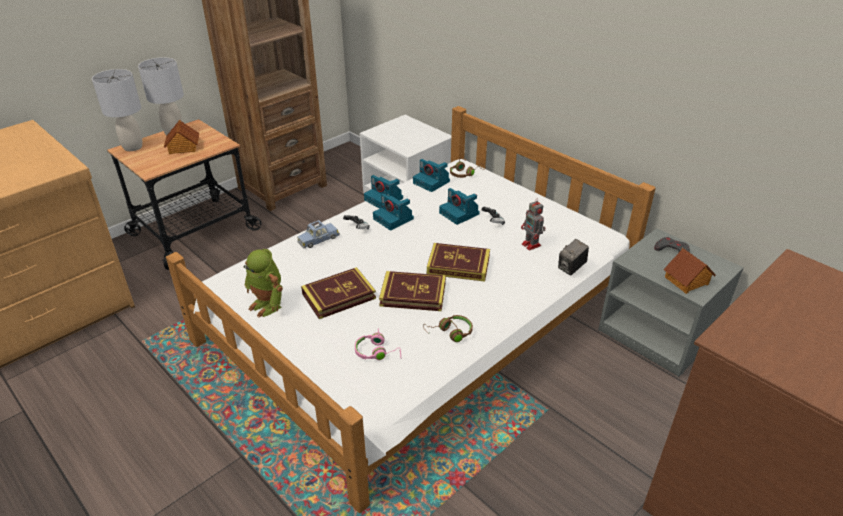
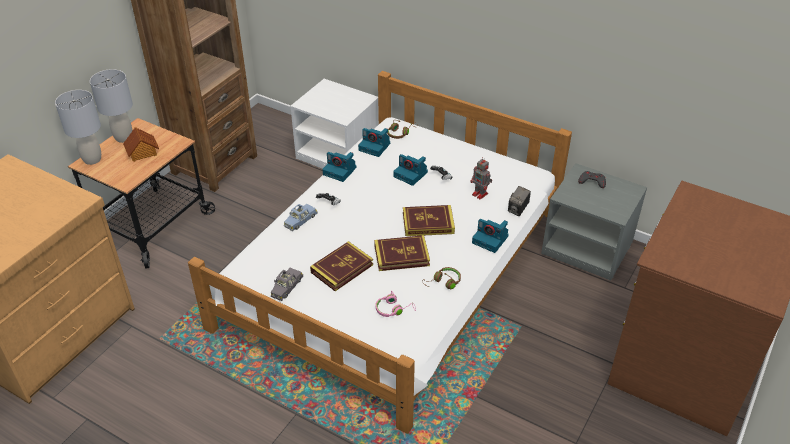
camera: 15 degrees left, 5 degrees up
toy robot [244,249,283,317] -> grey toy car [271,268,303,301]
camera [373,193,414,231] -> camera moved to [472,219,509,253]
toy house [663,248,716,294] -> none

